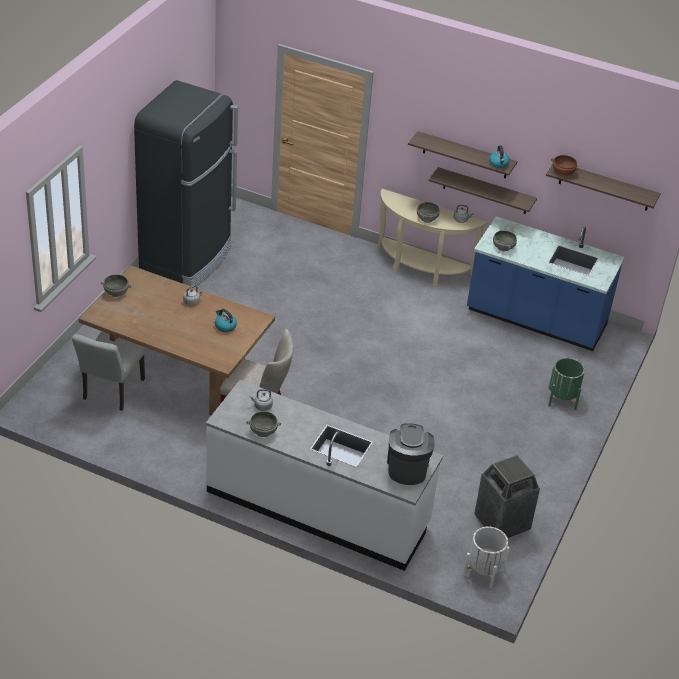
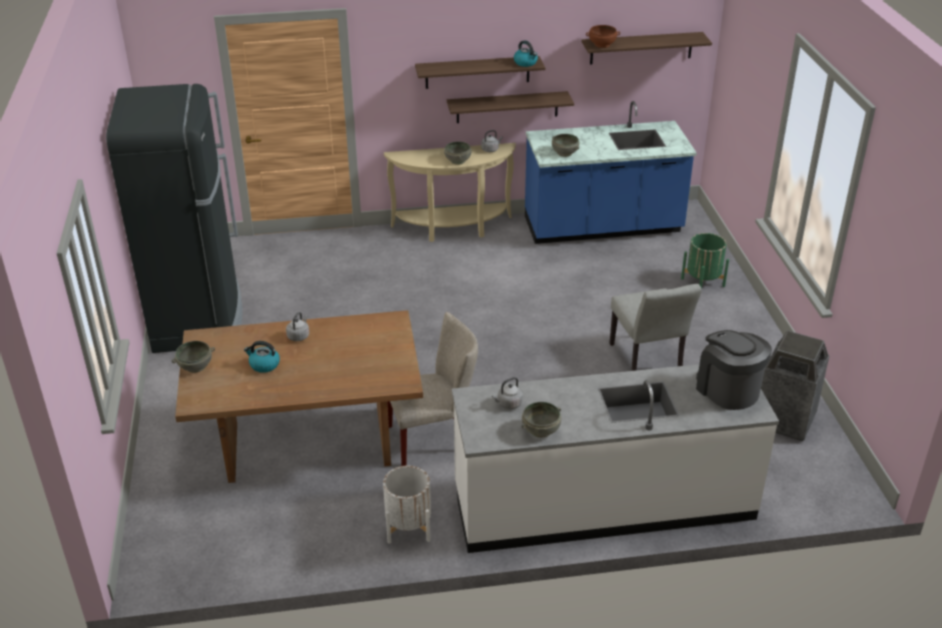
camera: 30 degrees left, 5 degrees down
grey chair [72,332,146,411] -> grey chair moved to [609,284,702,371]
kettle [215,309,237,332] -> kettle moved to [244,341,280,373]
white planter [463,526,510,588] -> white planter moved to [383,466,431,544]

